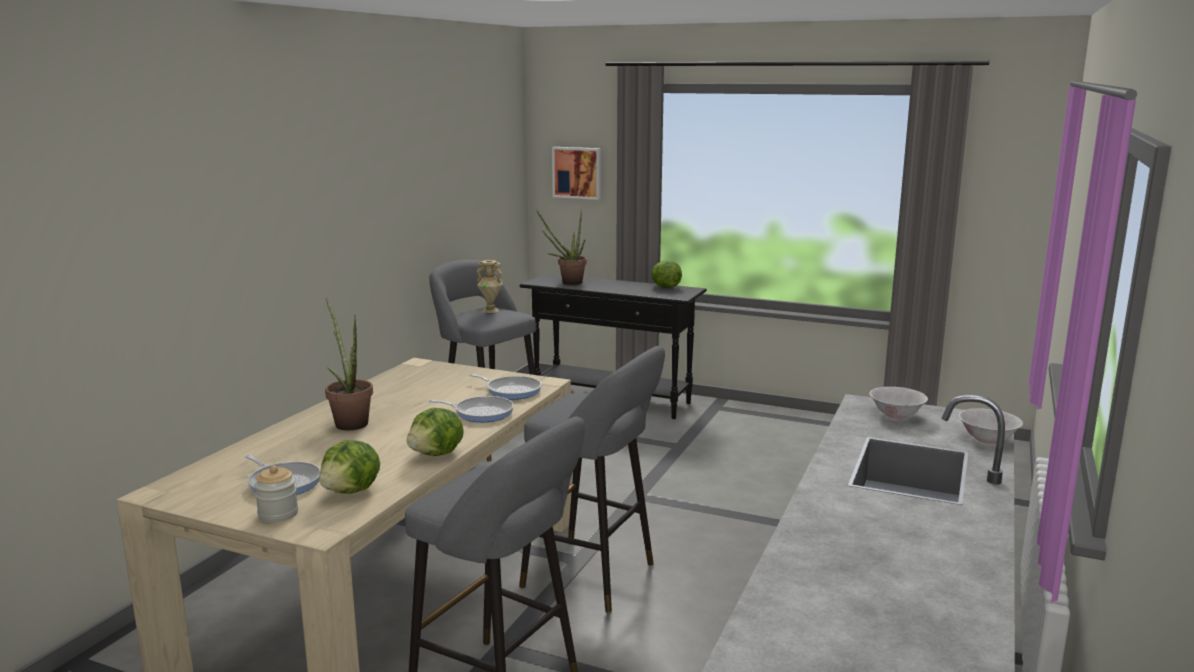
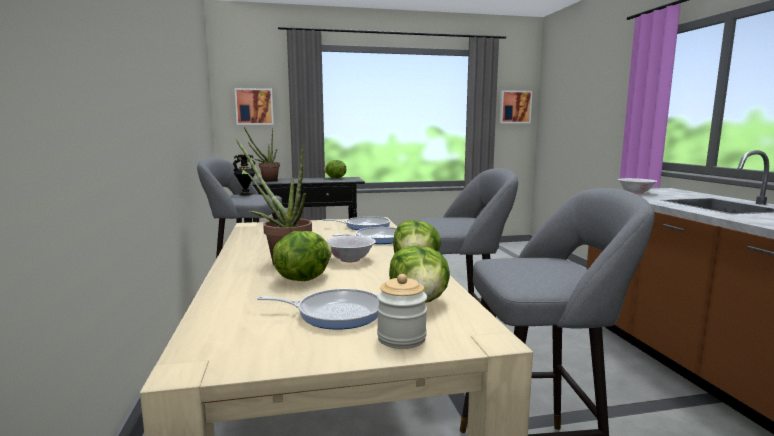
camera: 35 degrees left, 5 degrees down
beige vase [477,260,503,313] -> black vase [233,154,255,196]
white bowl [958,408,1023,444] -> white bowl moved to [325,235,376,262]
none -> lettuce [273,231,332,281]
none -> picture [499,90,532,123]

